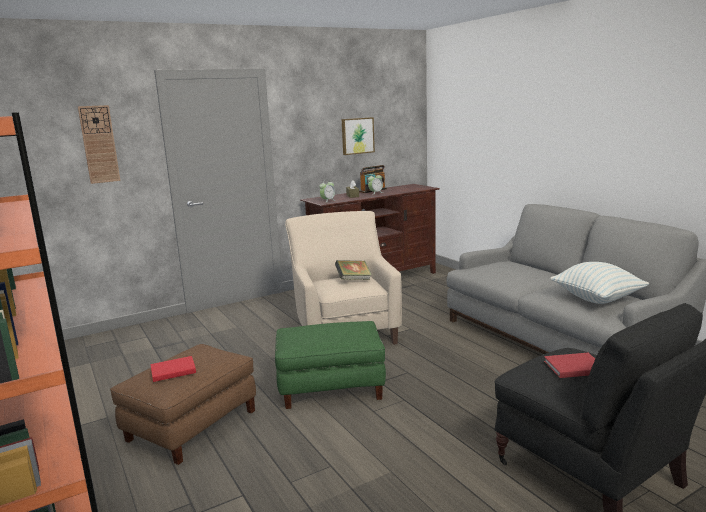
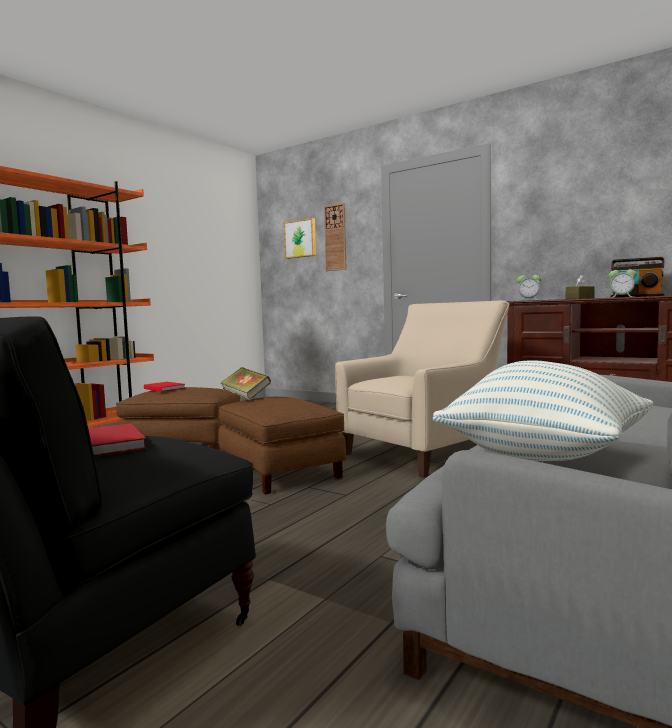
camera: 65 degrees right, 10 degrees down
green ottoman [275,321,386,409] -> brown ottoman [218,397,346,495]
book [335,260,372,280] -> book moved to [221,367,271,400]
picture [342,117,375,155] -> picture moved to [284,218,316,259]

